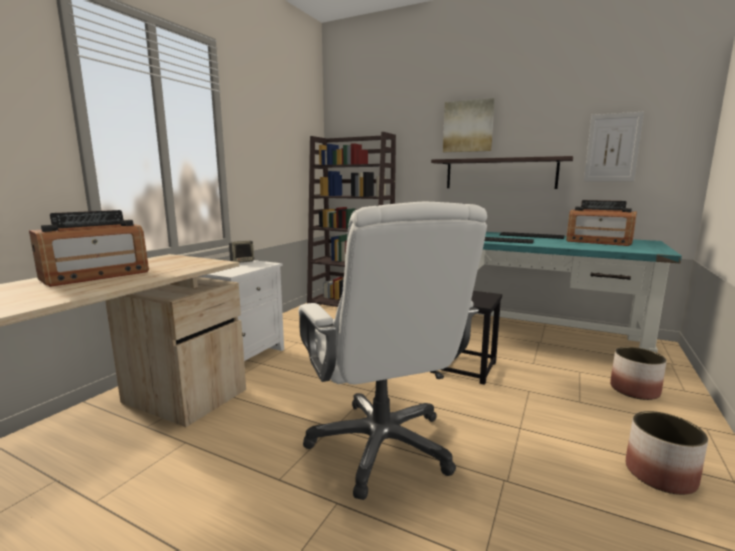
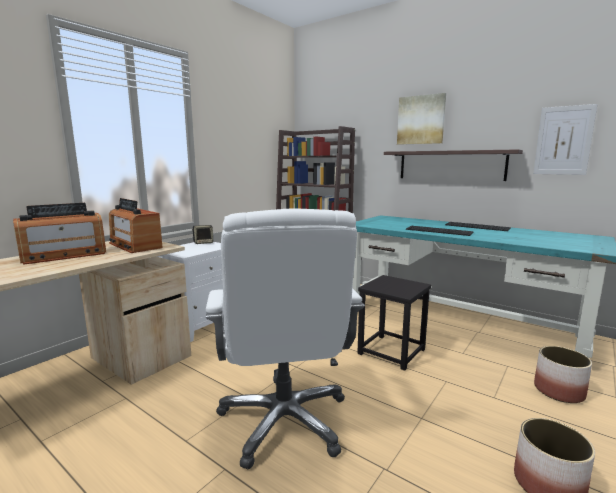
camera: 10 degrees right, 0 degrees up
radio [566,200,637,246] -> radio moved to [109,198,163,253]

